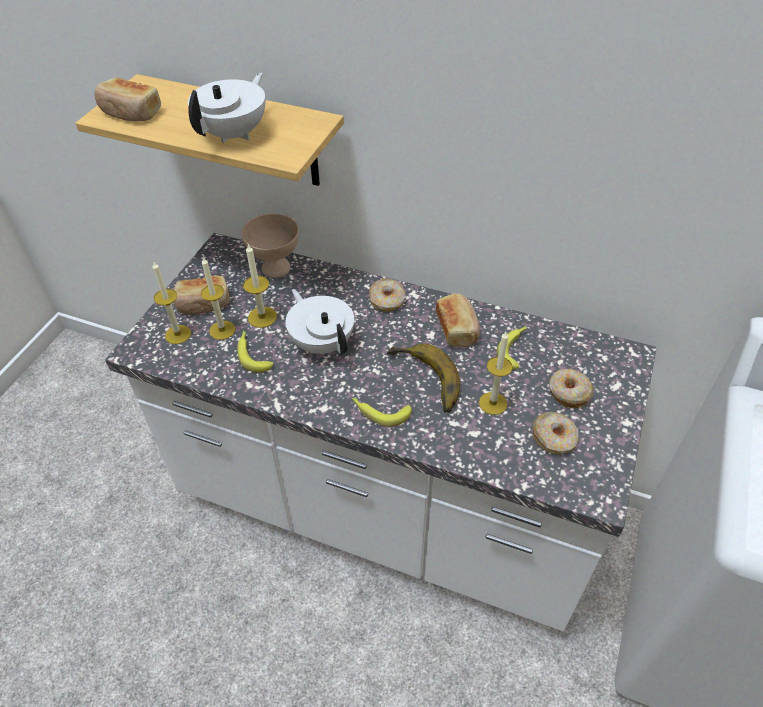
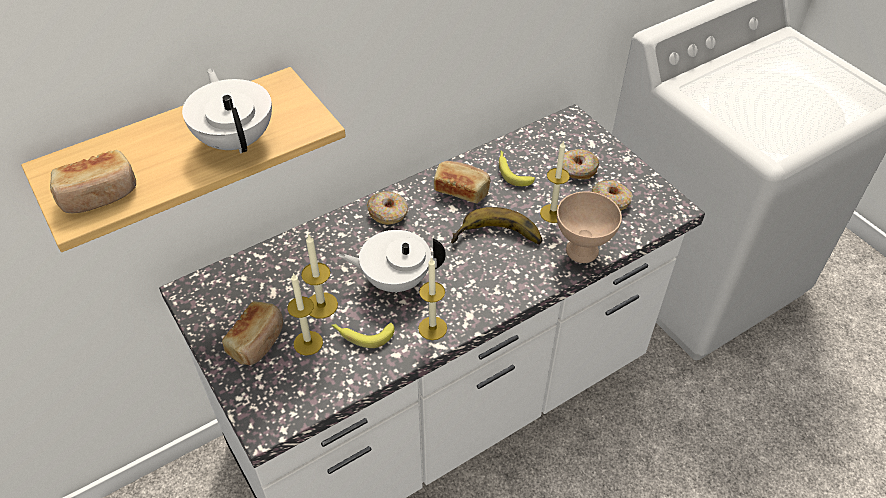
camera: 55 degrees left, 0 degrees up
candle [153,262,191,344] -> candle moved to [418,258,447,340]
beige bowl [241,213,299,278] -> beige bowl moved to [557,191,622,263]
banana [351,398,412,427] -> none

